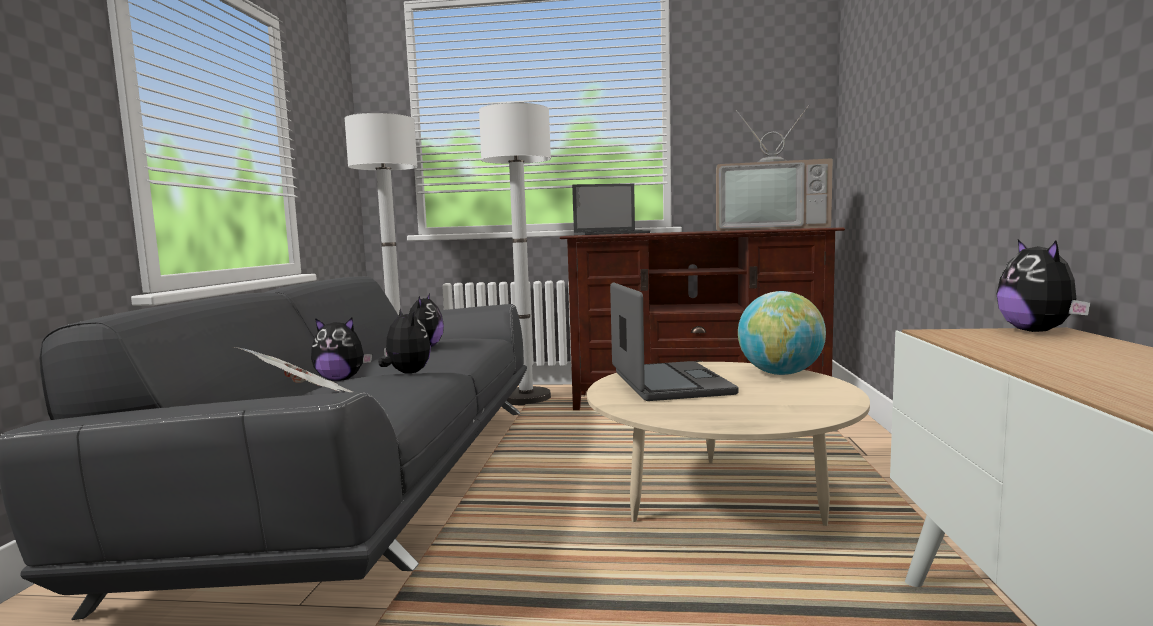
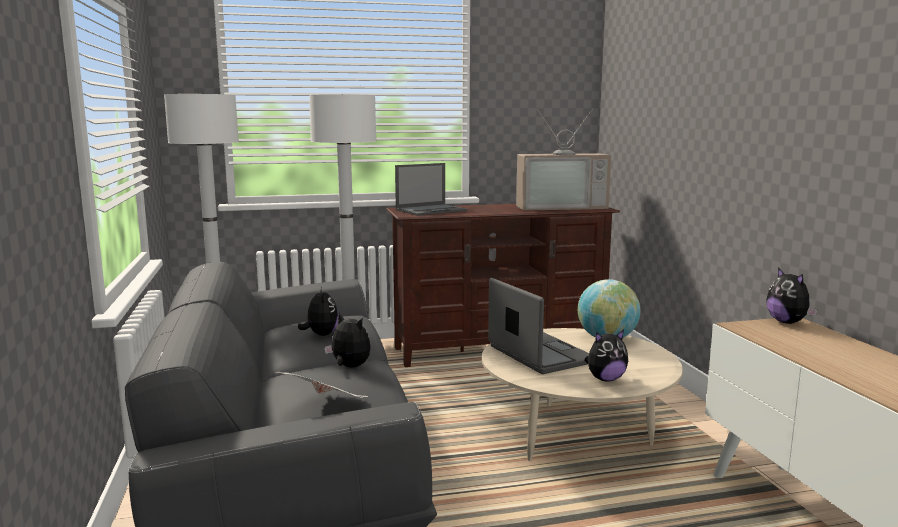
camera: 20 degrees left, 5 degrees up
plush toy [311,318,372,381] -> plush toy moved to [584,330,628,382]

